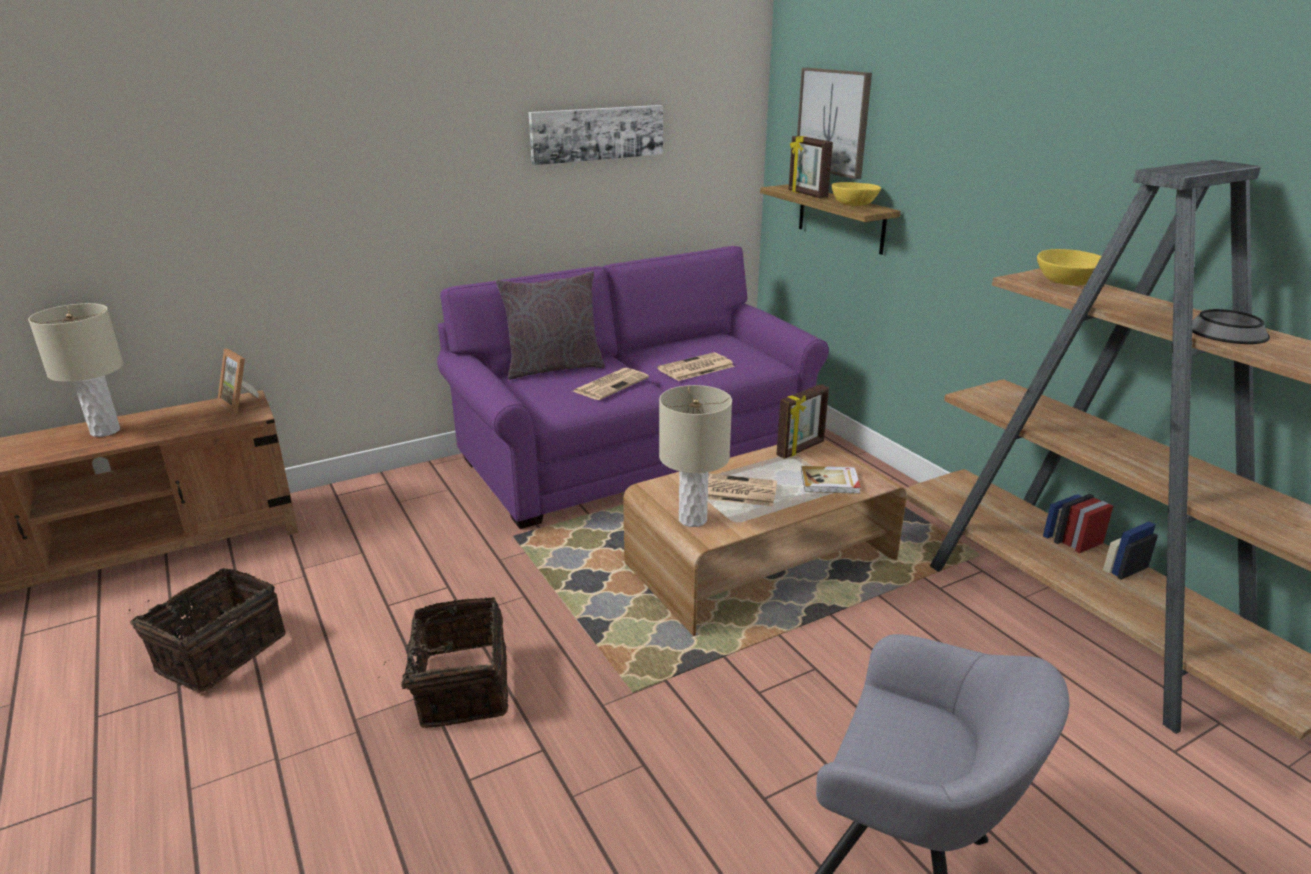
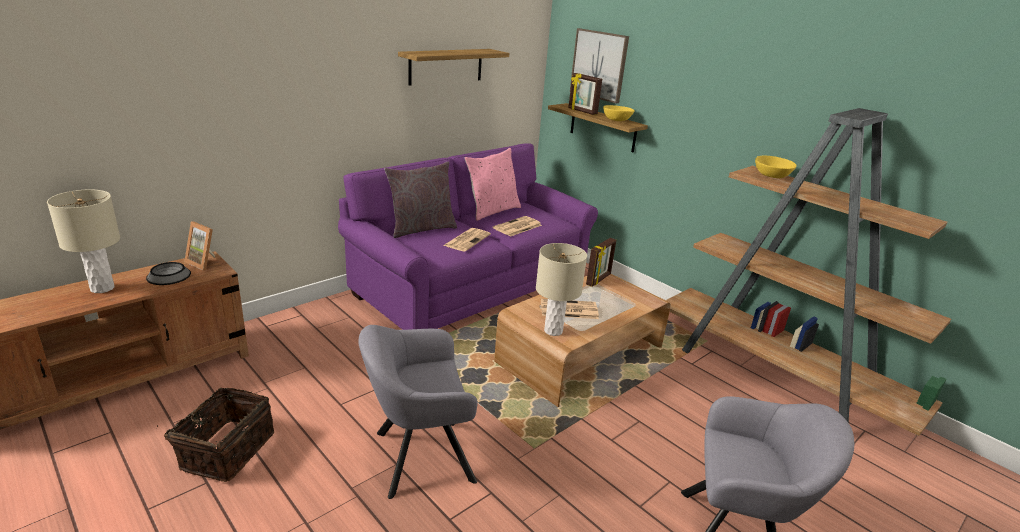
camera: 15 degrees left, 0 degrees up
basket [380,597,508,728] -> grey armchair [359,325,478,499]
picture [529,105,663,165] -> shelf [398,49,509,86]
book [801,466,861,494] -> none
bowl [1192,309,1270,344] -> bowl moved to [146,262,191,285]
none -> pink pillow [464,148,521,221]

